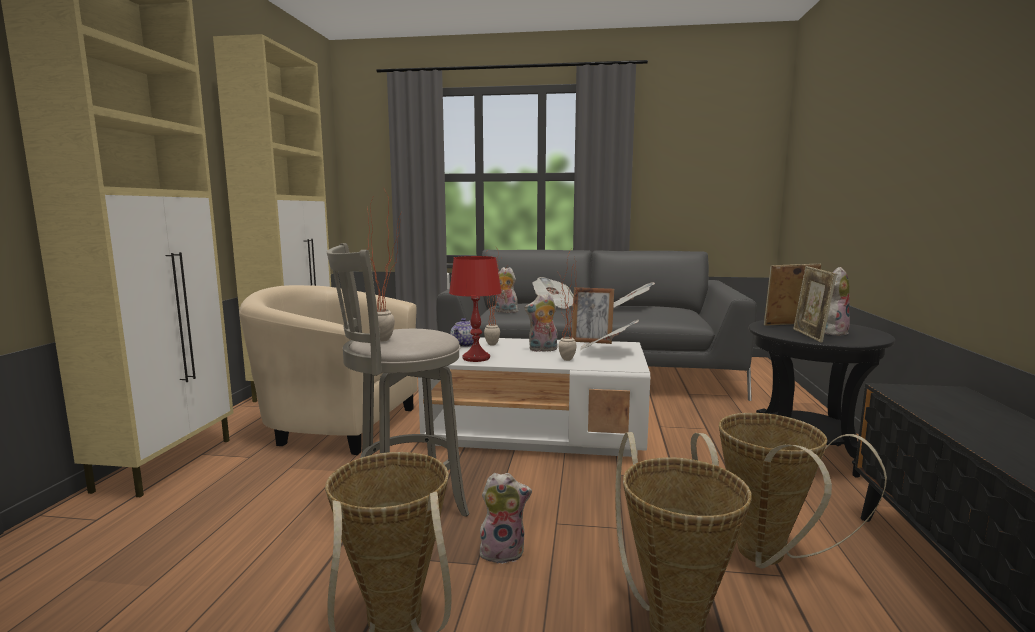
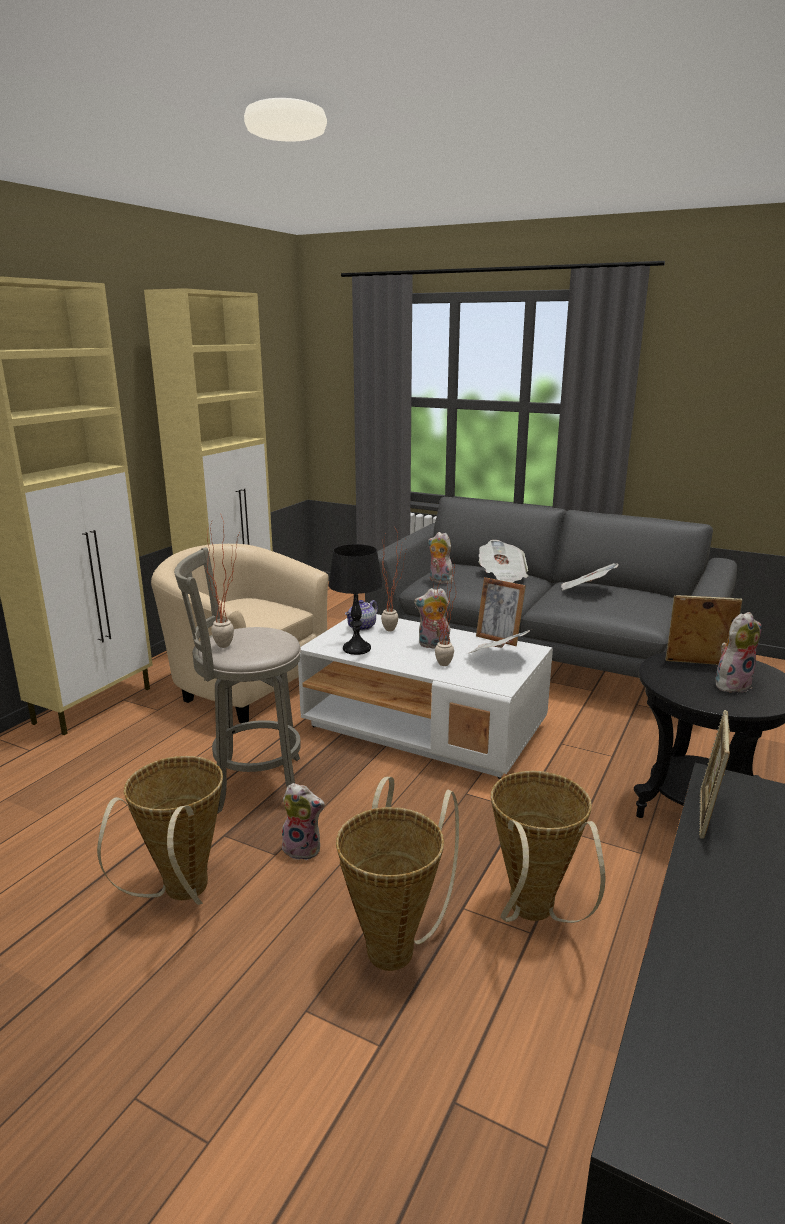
camera: 20 degrees right, 10 degrees up
red table lamp [449,256,502,362] -> black table lamp [329,544,383,655]
picture frame [793,266,837,343] -> picture frame moved to [699,710,730,839]

